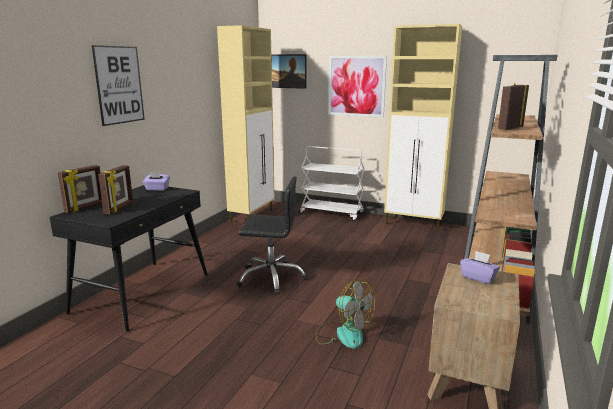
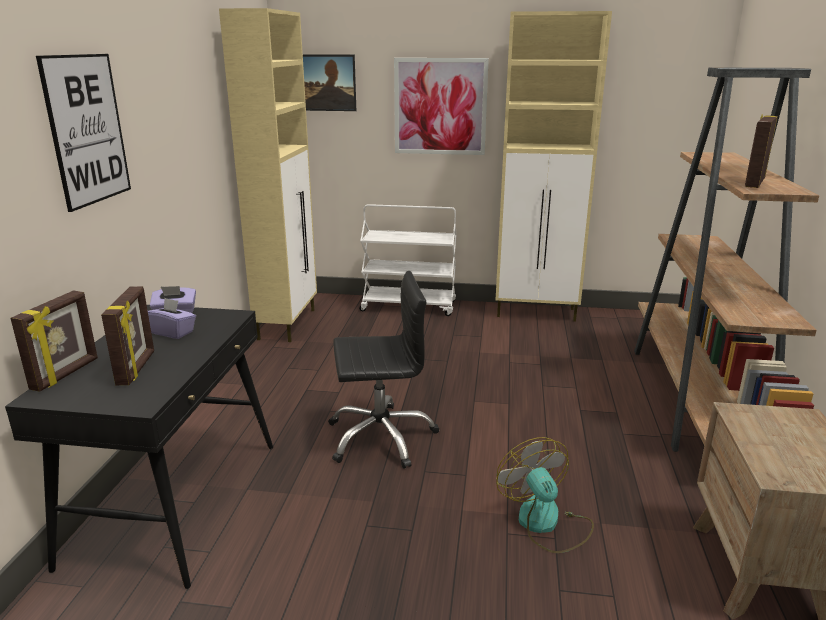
camera: 15 degrees left, 5 degrees up
fan [315,279,375,349] -> fan turned 135 degrees counterclockwise [496,437,594,553]
purple tissue box [460,251,500,284] -> purple tissue box moved to [148,298,196,339]

